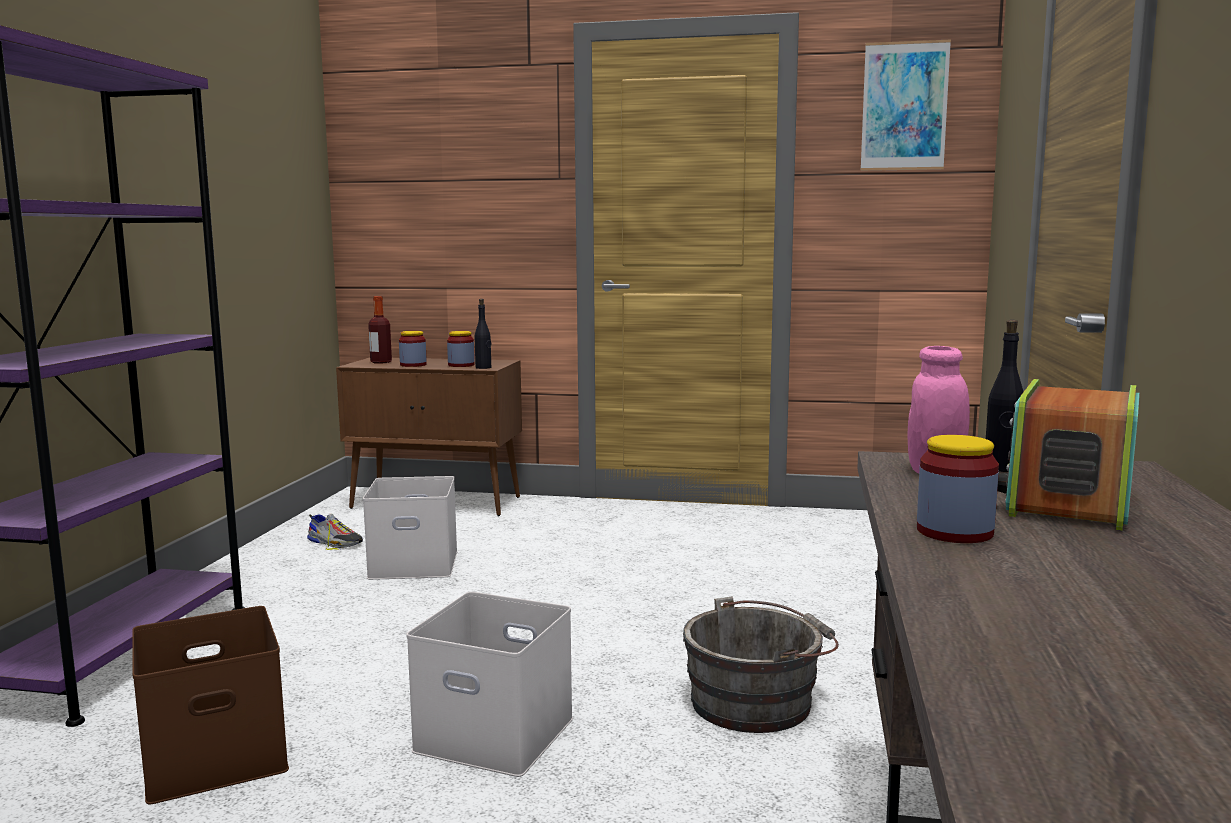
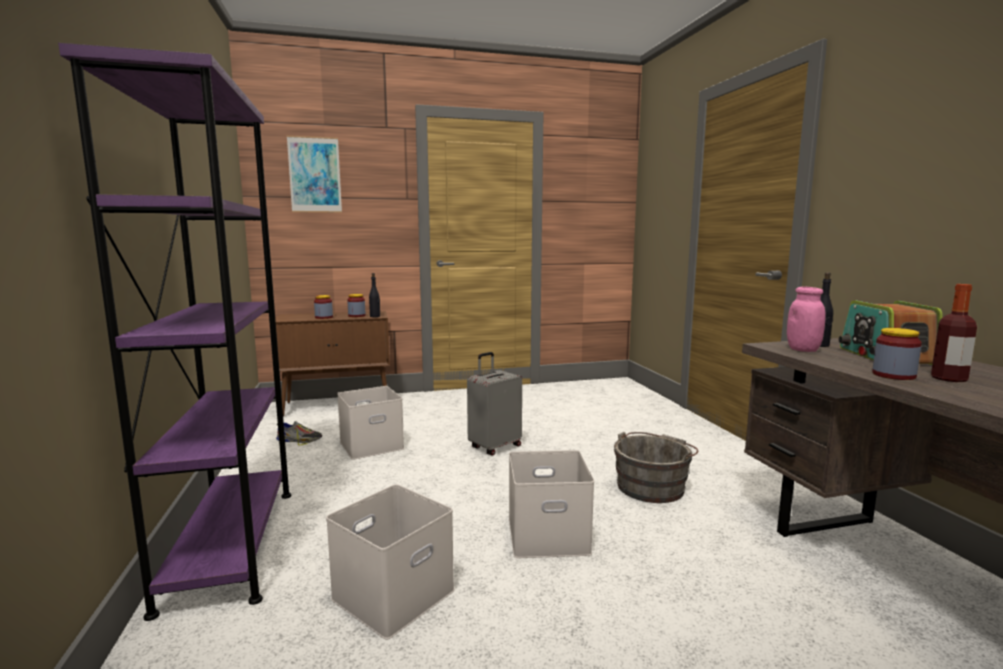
camera: 25 degrees left, 0 degrees up
brown storage box [132,606,289,805] -> white storage box [326,484,455,640]
bottle [368,296,392,364] -> bottle moved to [931,284,977,382]
picture [861,40,951,171] -> picture moved to [287,135,342,213]
none -> grey suitcase [467,352,522,456]

